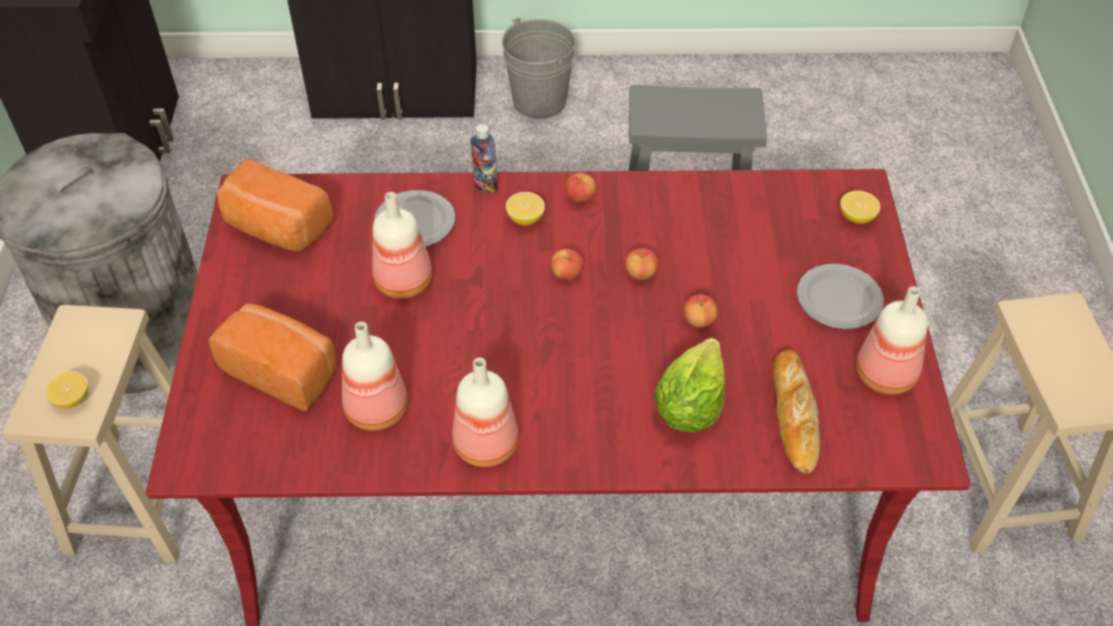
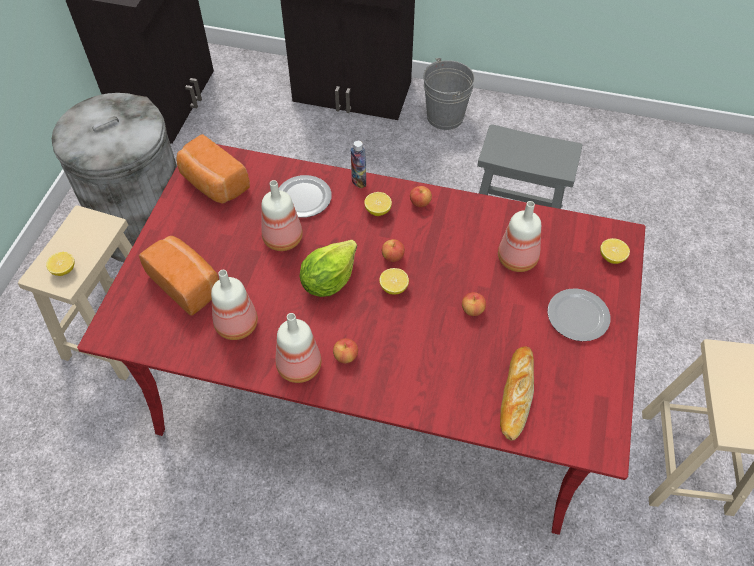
camera: 15 degrees right, 5 degrees up
apple [625,248,658,280] -> apple moved to [333,338,358,363]
lettuce [654,338,725,433] -> lettuce moved to [299,240,357,297]
bottle [856,286,928,395] -> bottle moved to [498,201,541,272]
none -> lemon [379,268,409,295]

